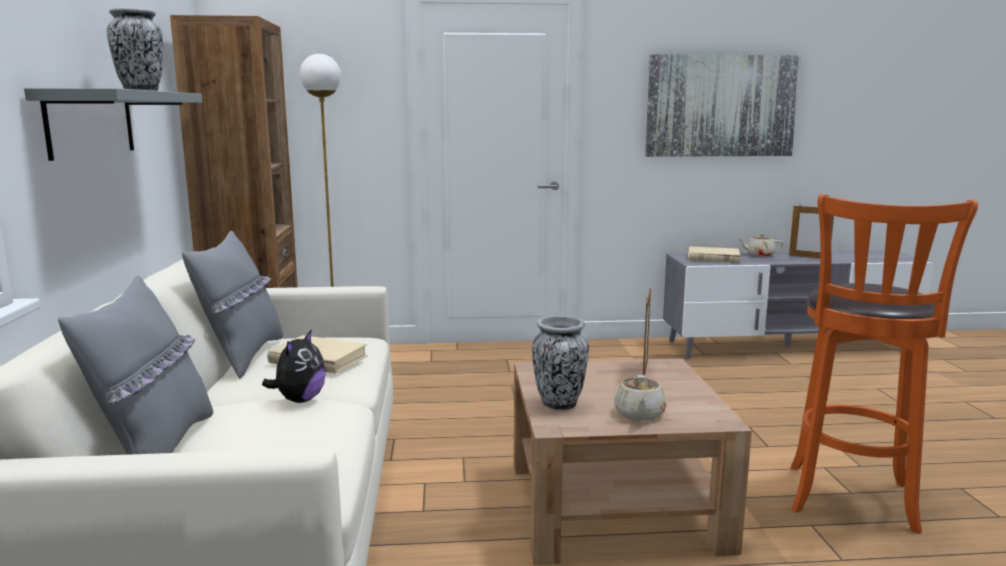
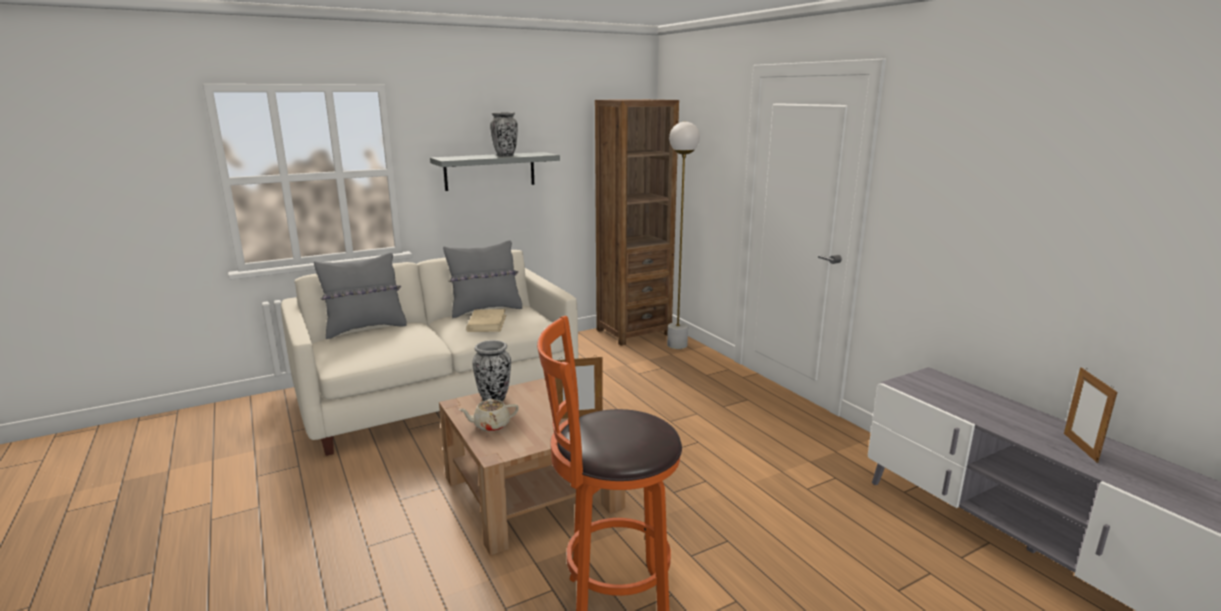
camera: 65 degrees right, 5 degrees up
plush toy [262,329,326,403] -> none
picture [645,54,801,157] -> none
beige book [688,246,740,263] -> none
beige teapot [738,233,783,257] -> none

